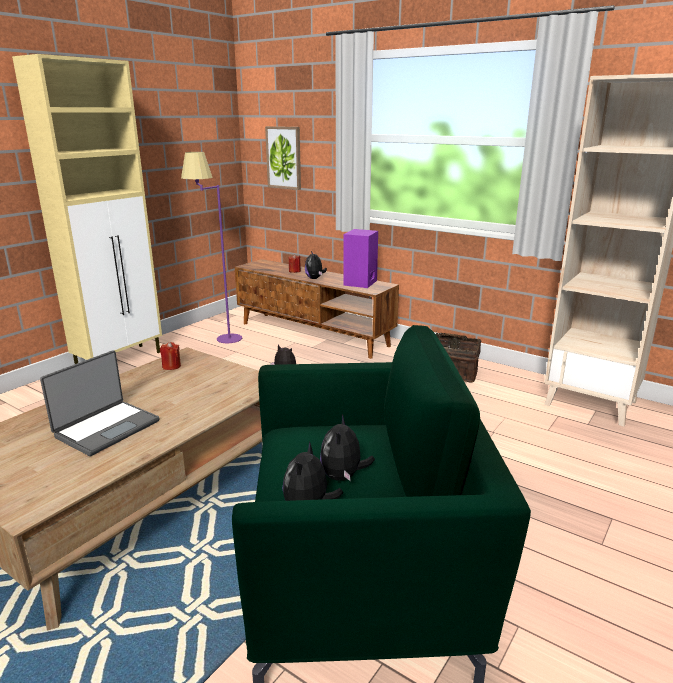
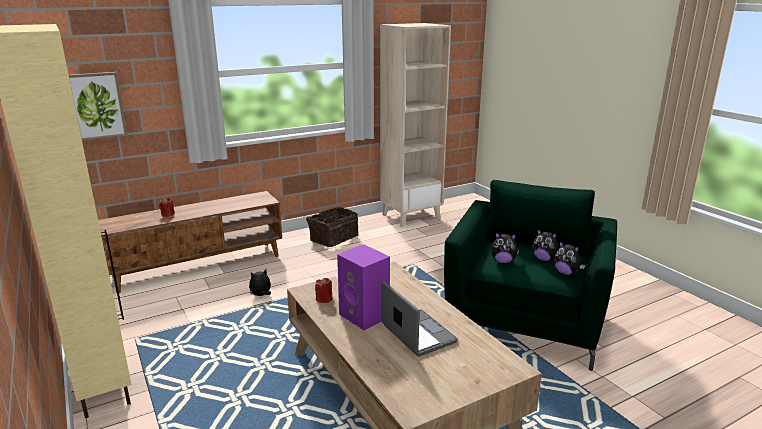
camera: 65 degrees left, 0 degrees up
purple floor lamp [181,152,242,343] -> none
plush toy [305,251,327,279] -> plush toy moved to [491,232,519,264]
purple speaker [343,229,378,288] -> purple speaker moved to [337,244,390,330]

